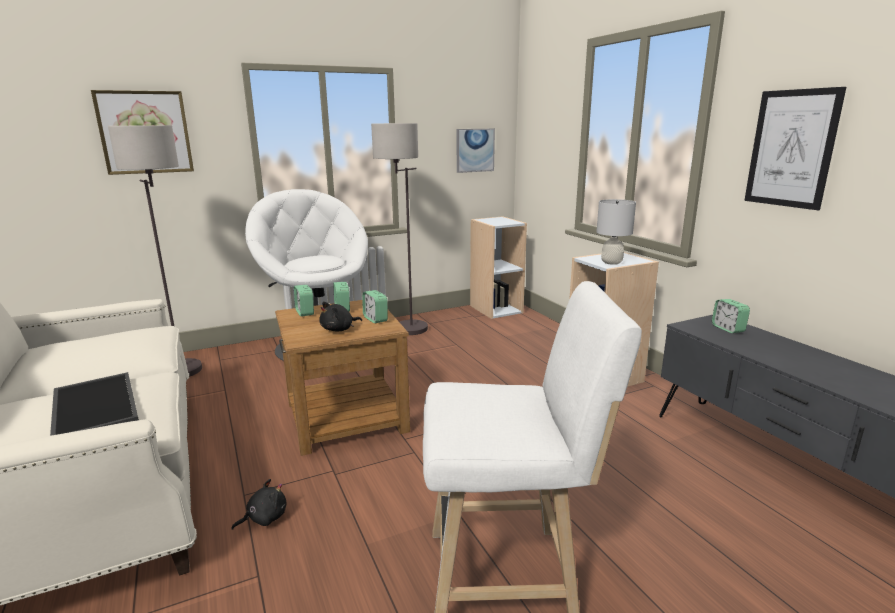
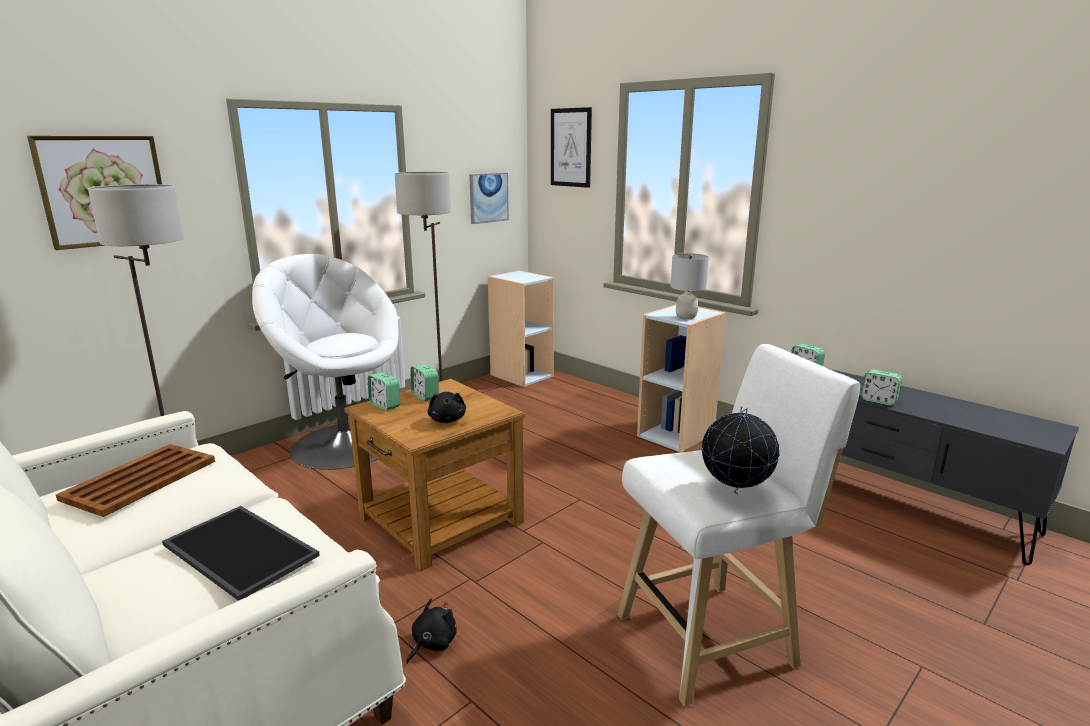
camera: 20 degrees left, 0 degrees up
black plush toy [319,302,362,331] -> black plush toy turned 45 degrees counterclockwise [428,392,466,423]
alarm clock [362,290,388,323] -> alarm clock moved to [861,369,902,406]
picture [744,87,846,210] -> picture moved to [551,107,592,188]
none -> brown tray [56,444,215,517]
none -> globe [701,406,780,494]

